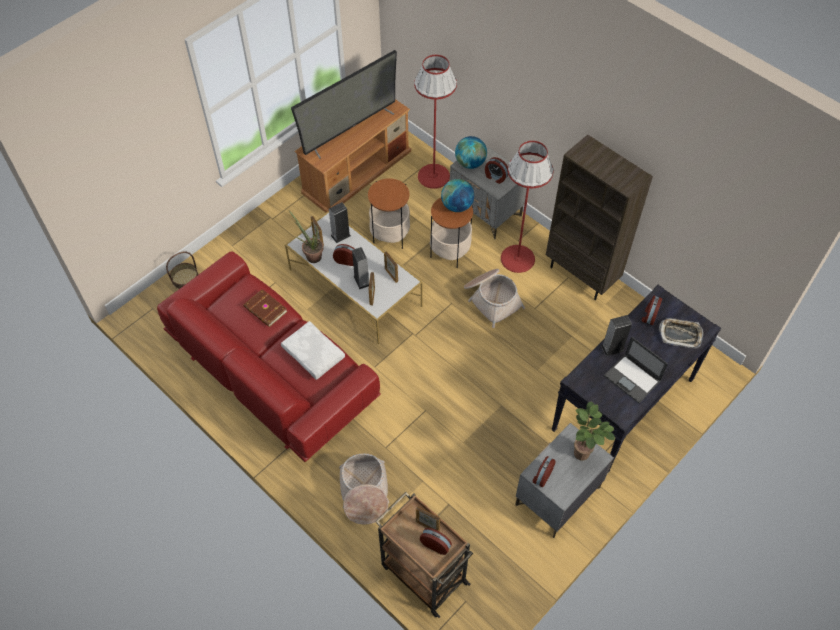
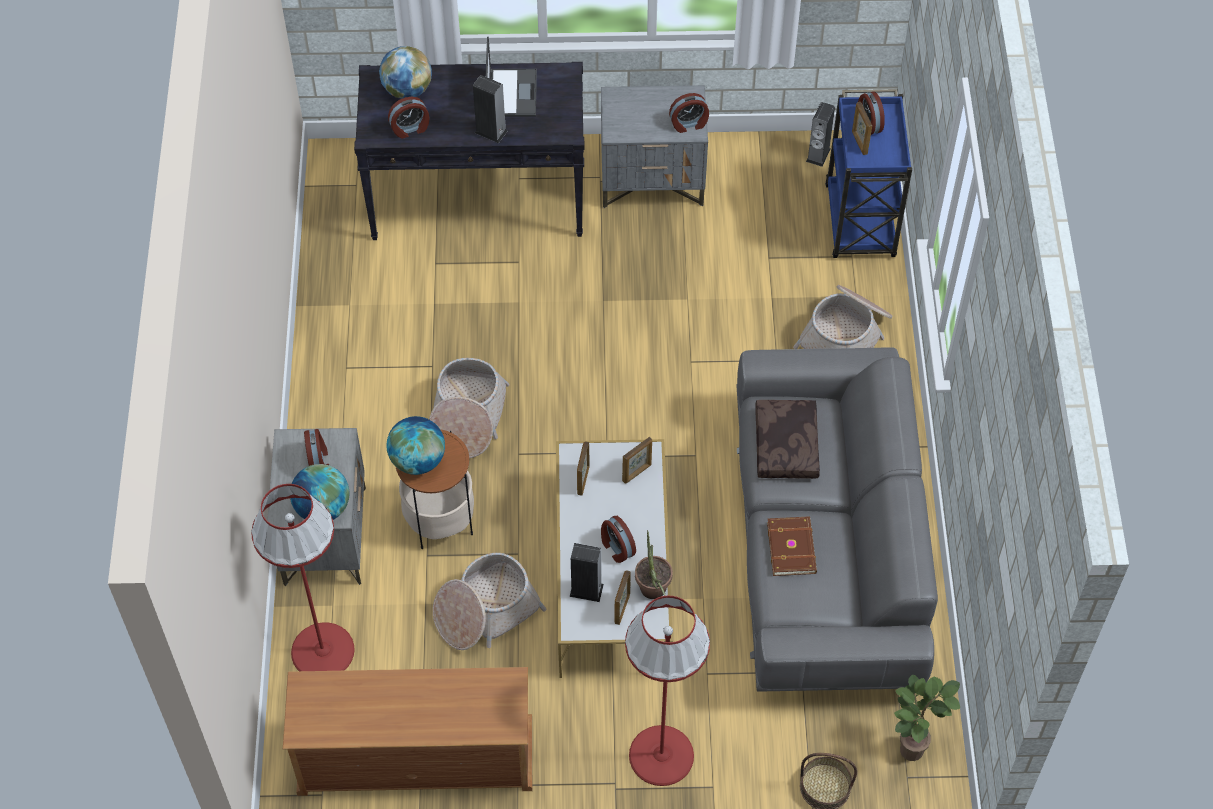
camera: 135 degrees left, 0 degrees up
red sofa [157,251,381,462] -> grey sofa [737,347,938,692]
white pillow [281,321,345,380] -> brown pillow [755,400,820,479]
television [291,50,397,159] -> none
speaker [352,247,369,289] -> speaker moved to [806,102,835,167]
side table [368,178,410,249] -> basket [433,553,547,650]
brown cart [375,492,473,618] -> blue cart [825,89,912,258]
red floor lamp [501,141,553,273] -> red floor lamp moved to [625,596,710,786]
brown bookcase [546,135,653,300] -> none
potted plant [574,402,615,461] -> potted plant moved to [894,675,960,761]
tray [659,318,703,348] -> globe [379,46,432,99]

